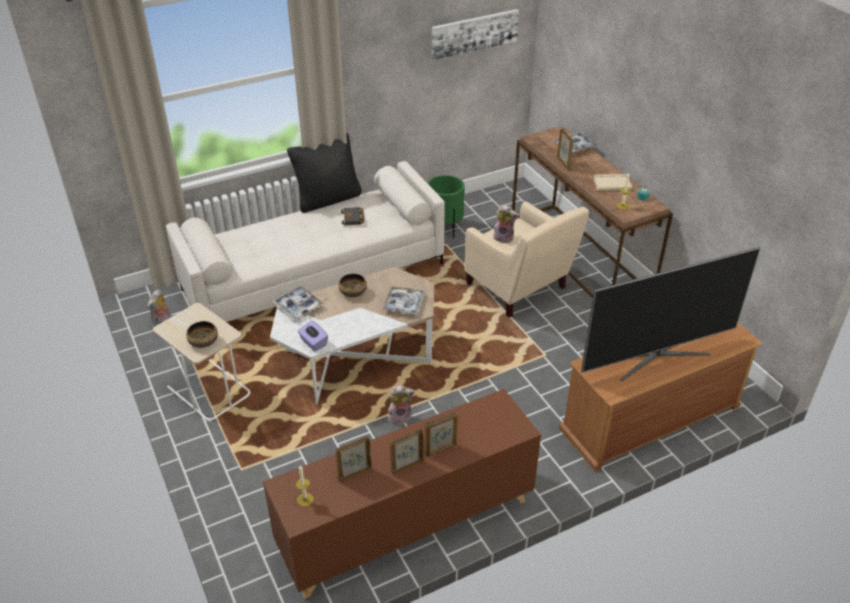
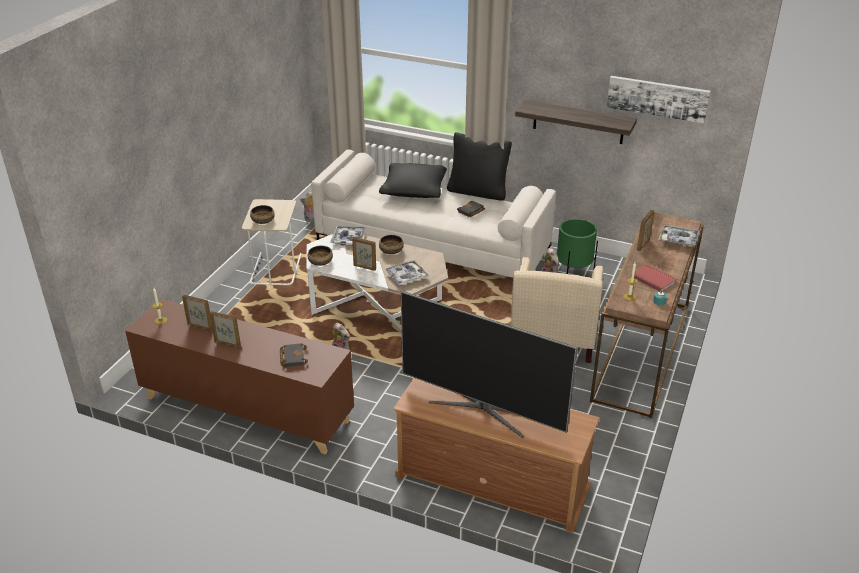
camera: 50 degrees right, 5 degrees down
purple tissue box [298,320,328,351] -> bowl [307,246,333,266]
picture frame [425,412,458,457] -> picture frame moved to [352,237,376,271]
beige book [593,174,632,191] -> red book [631,264,677,291]
none -> black book [280,343,308,367]
none -> black pillow [379,163,447,198]
none -> shelf [515,100,637,144]

